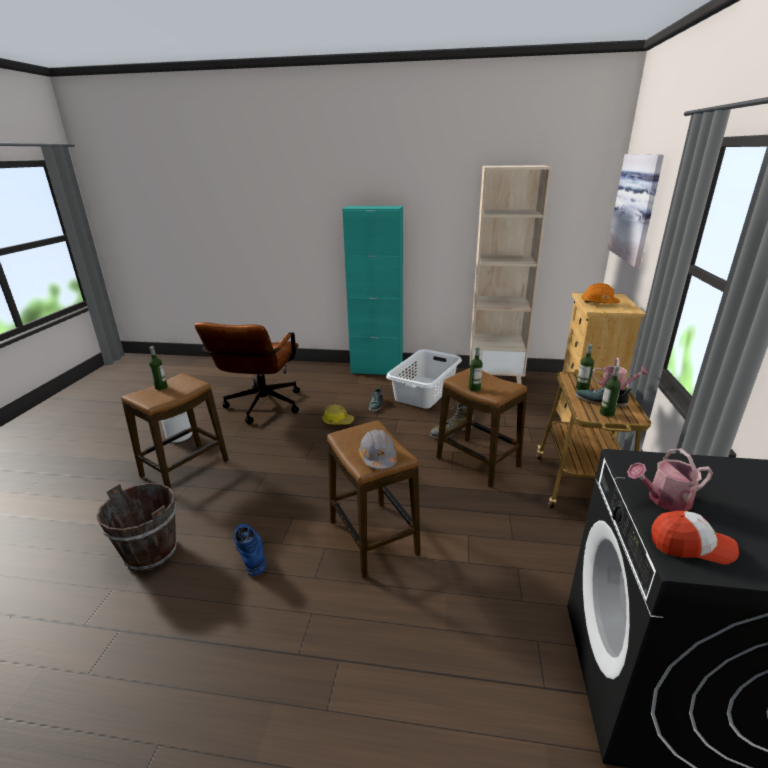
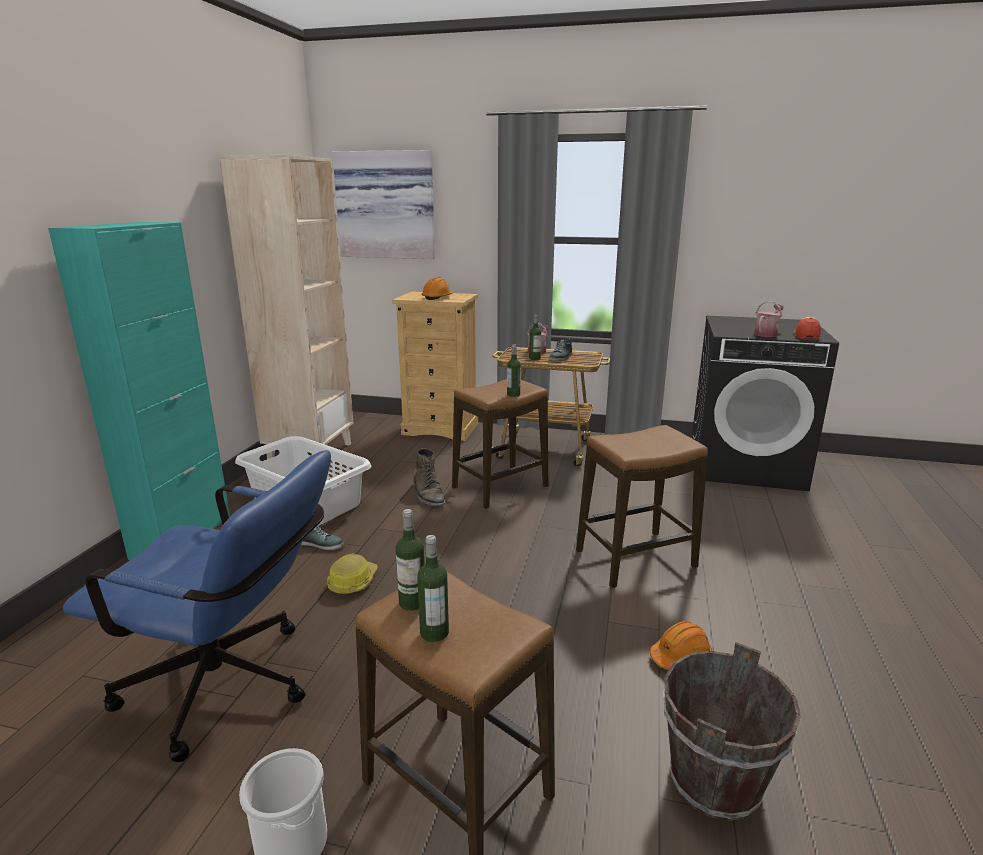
camera: 85 degrees left, 5 degrees down
brown office chair [194,322,300,424] -> blue office chair [63,450,331,762]
blue boot [234,523,267,576] -> orange hard hat [650,621,712,670]
grey hard hat [358,429,397,469] -> none
bottle [600,366,621,417] -> bottle moved to [395,509,425,611]
watering can [627,448,713,511] -> watering can turned 135 degrees counterclockwise [754,301,784,337]

